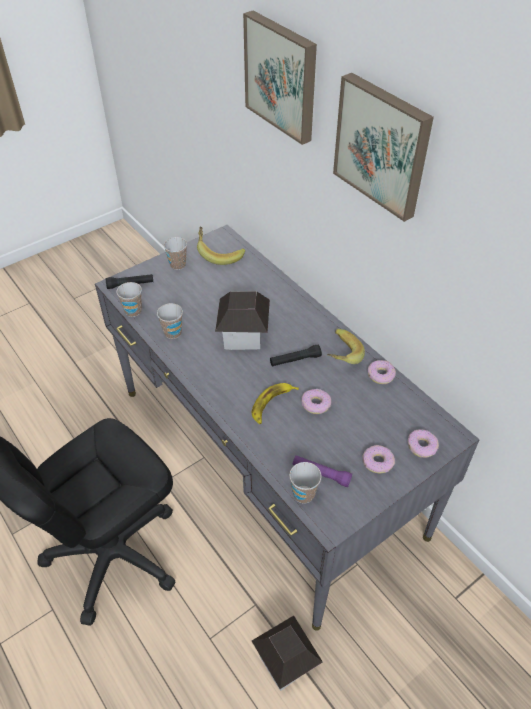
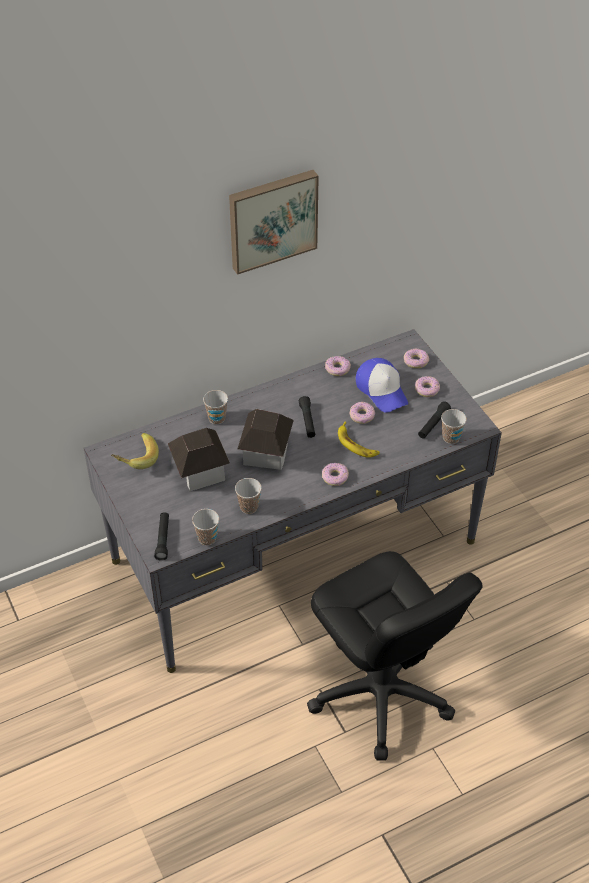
camera: 80 degrees left, 0 degrees up
cup [164,237,187,270] -> cup moved to [203,390,228,424]
picture [243,11,317,145] -> none
toy house [252,615,323,691] -> toy house moved to [168,428,230,491]
purple flashlight [293,455,352,488] -> black flashlight [418,401,451,439]
banana [327,329,365,364] -> none
none -> donut [322,463,349,486]
none -> cap [356,358,408,413]

